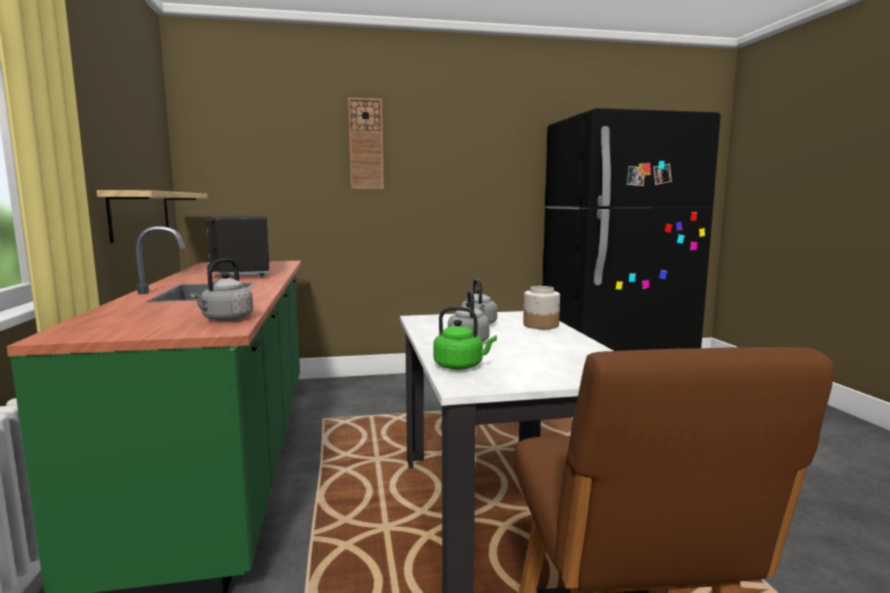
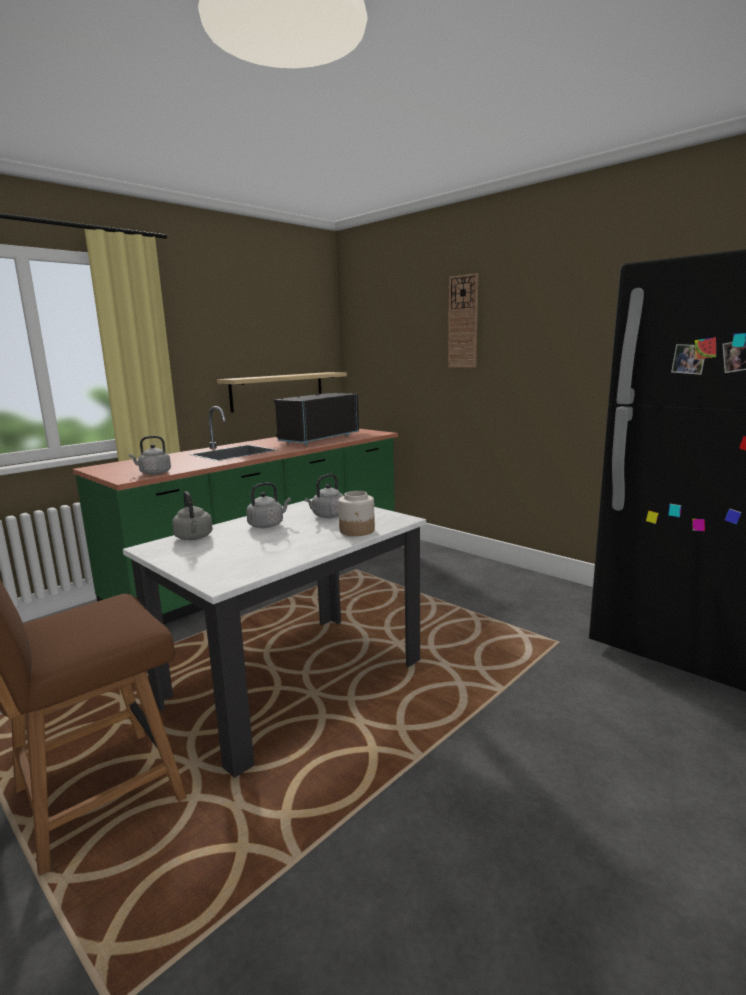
camera: 55 degrees right, 5 degrees up
green kettle [433,306,497,370] -> grey kettle [172,491,213,540]

